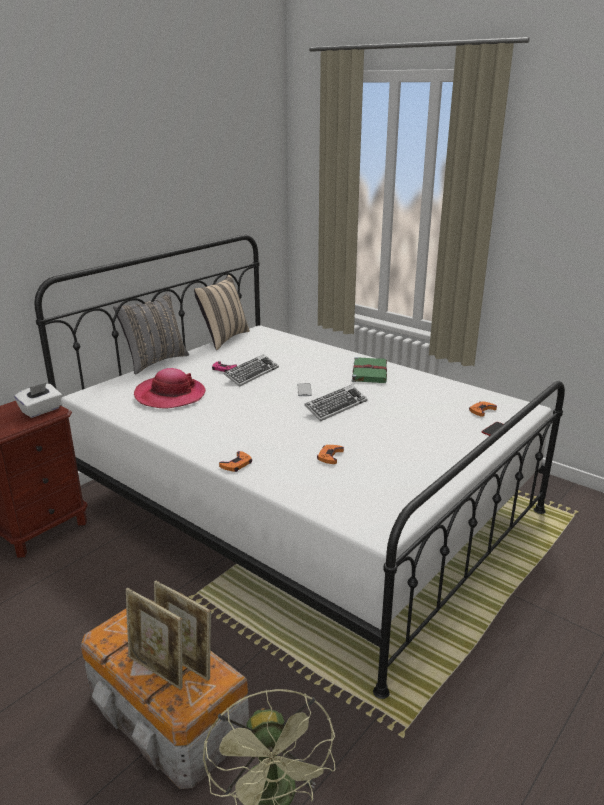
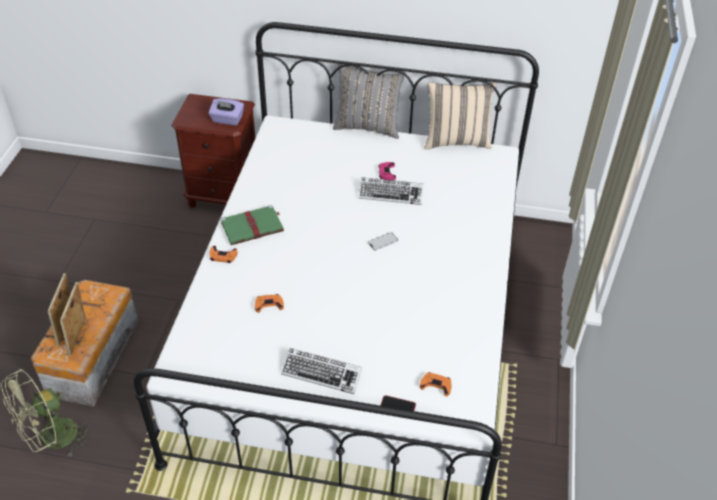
camera: 60 degrees right, 20 degrees up
white tissue box [14,383,62,418] -> purple tissue box [208,98,244,125]
hat [134,368,206,409] -> none
keyboard [304,385,368,421] -> keyboard moved to [281,348,362,394]
green book [352,357,387,383] -> green book moved to [220,205,284,245]

